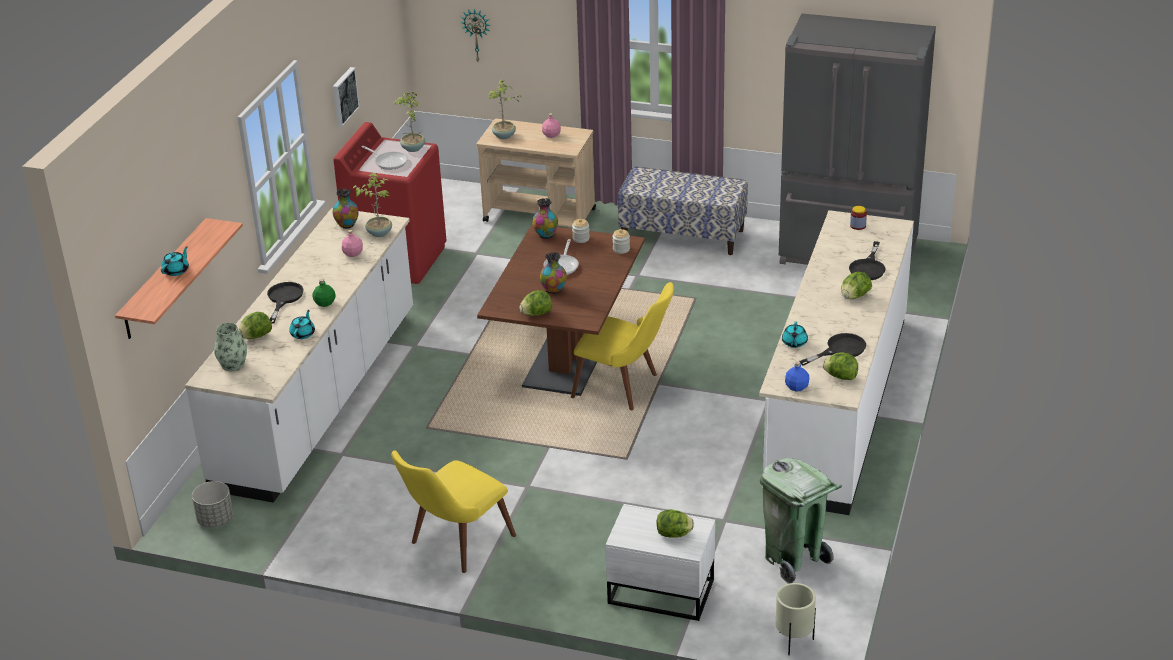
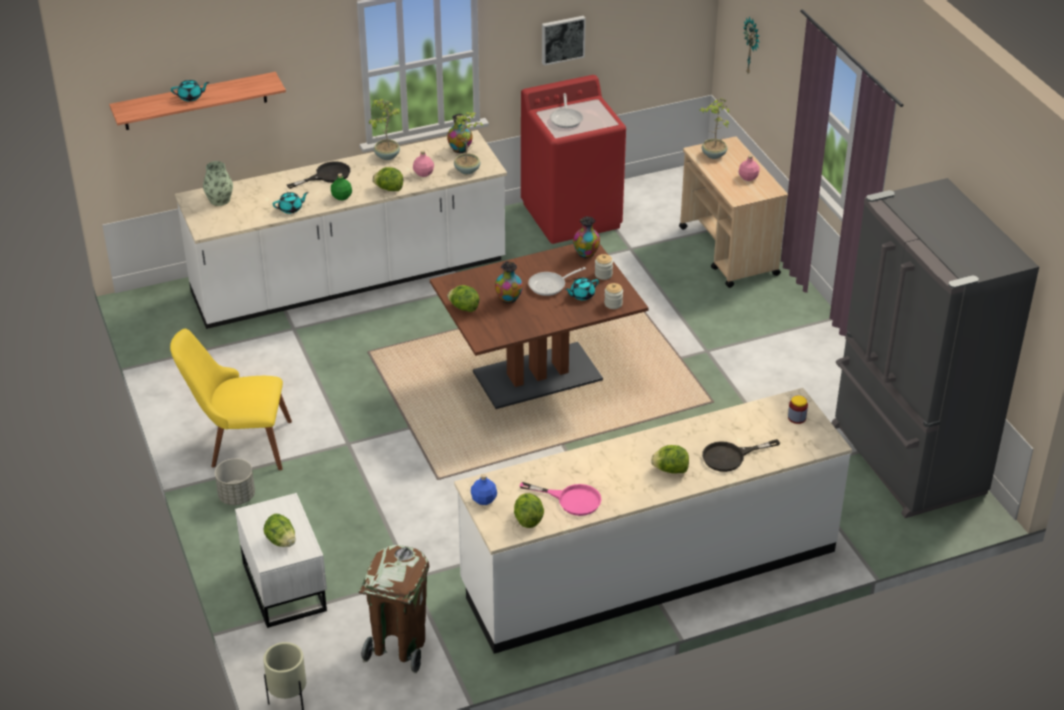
camera: 50 degrees right, 5 degrees up
grey planter [192,481,233,528] -> grey planter moved to [215,458,255,505]
lettuce [238,312,272,339] -> lettuce moved to [372,167,403,191]
potted plant [393,92,425,152] -> potted plant moved to [369,99,401,160]
yellow chair [571,282,674,410] -> none
bench [617,167,748,255] -> none
green trash can [760,458,842,584] -> brown trash can [358,545,429,673]
turquoise teapot [782,321,808,348] -> turquoise teapot moved to [565,278,599,300]
black frying pan [800,333,866,366] -> pink frying pan [520,482,602,516]

